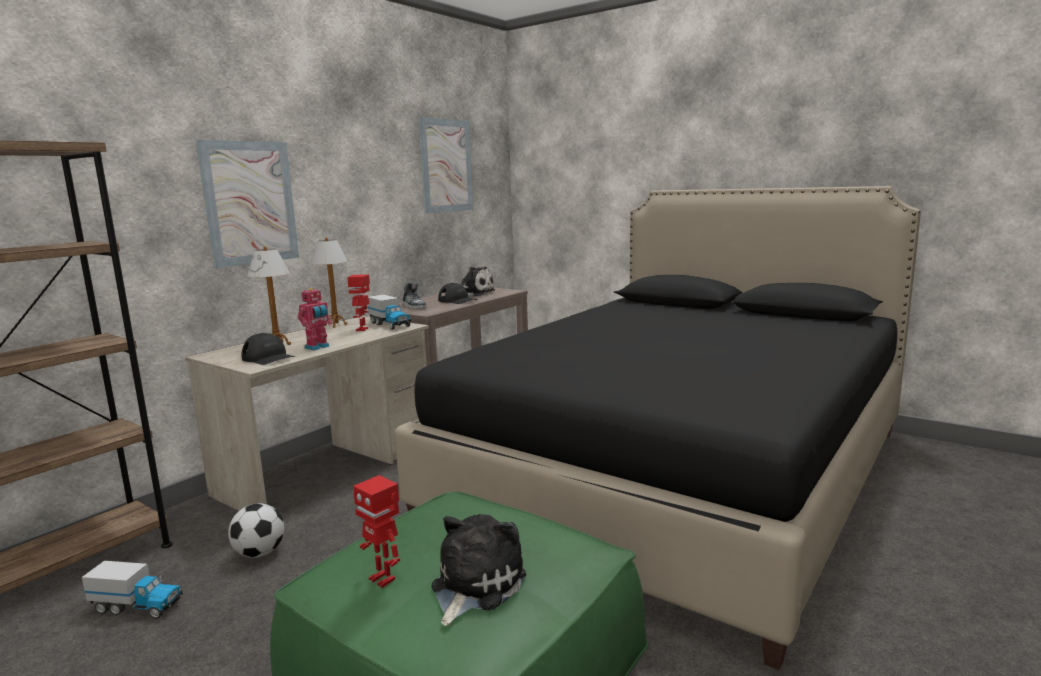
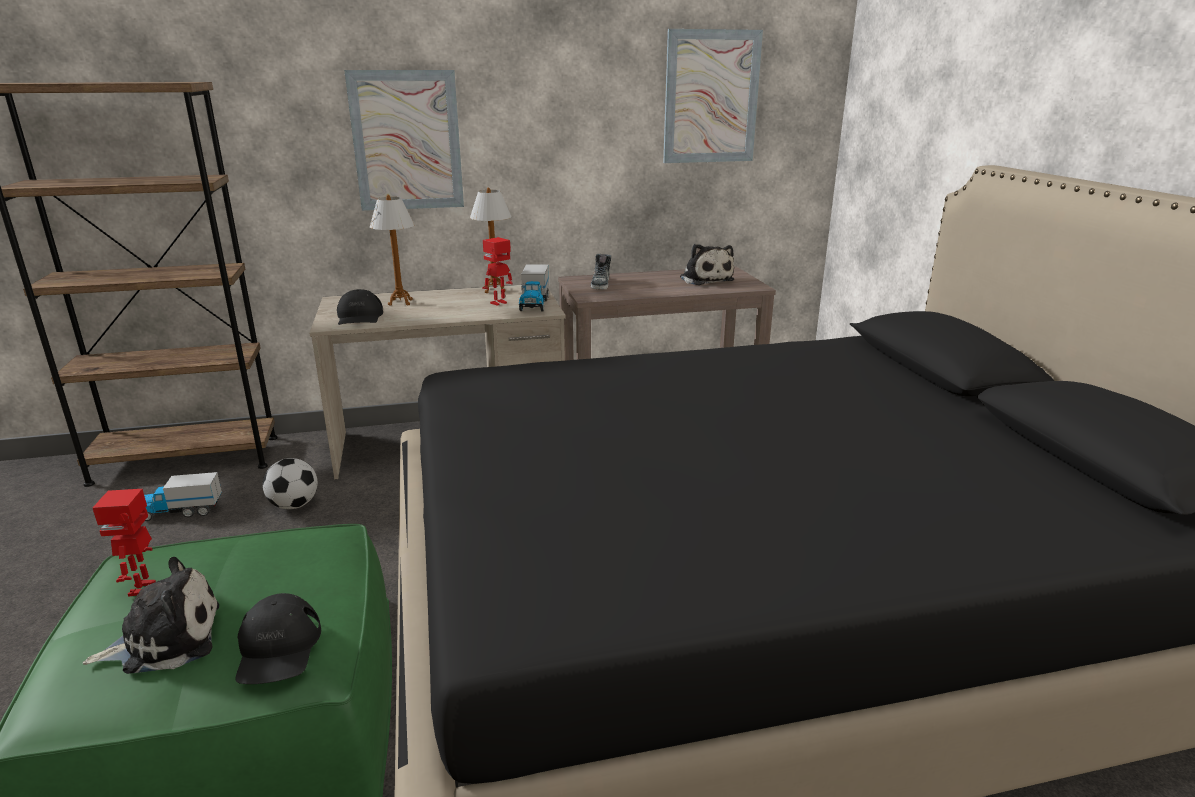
camera: 40 degrees right, 10 degrees up
toy truck [82,561,183,619] -> toy truck turned 120 degrees clockwise [144,472,222,521]
toy robot [297,288,332,351] -> none
black cap [438,283,478,304] -> black cap moved to [235,593,321,684]

